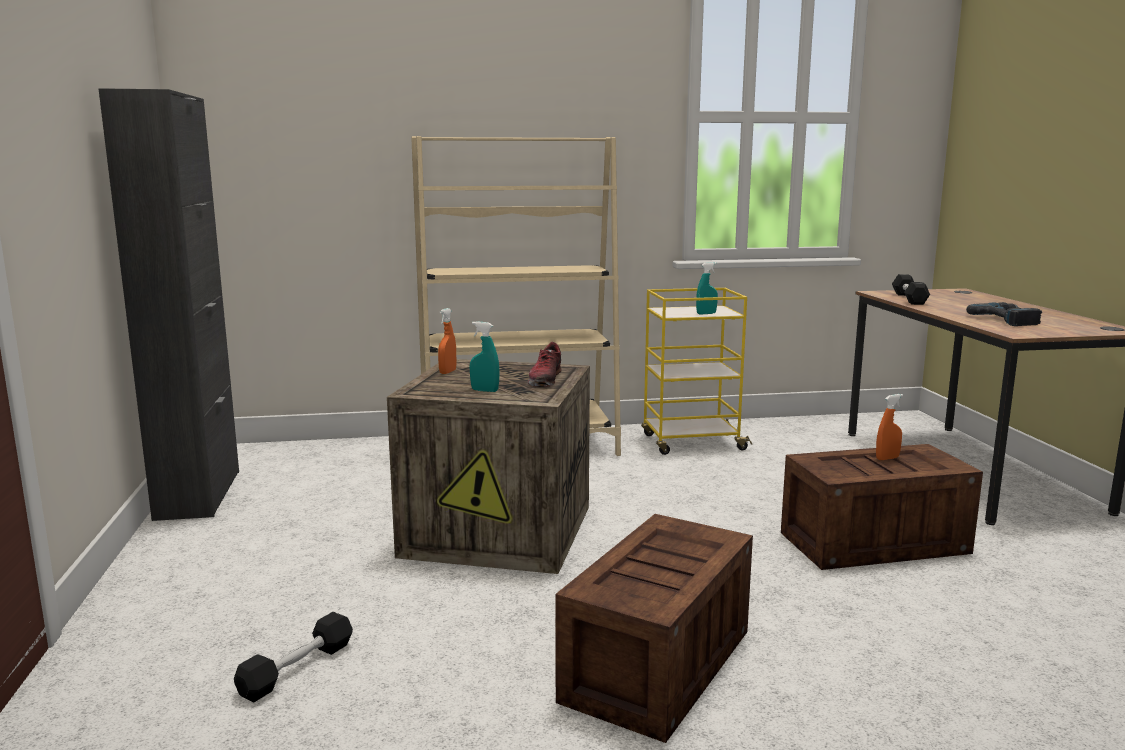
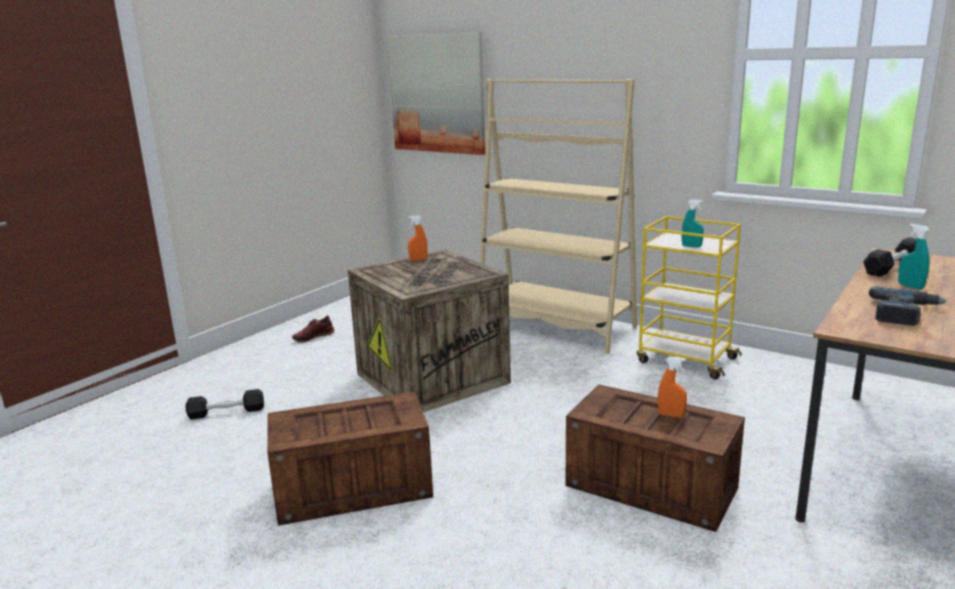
camera: 45 degrees right, 5 degrees up
black cabinet [99,88,239,521] -> none
turquoise spray bottle [470,321,500,392] -> turquoise spray bottle moved to [898,223,930,290]
shoe [527,342,562,387] -> shoe moved to [292,315,334,343]
none -> picture [387,32,485,155]

